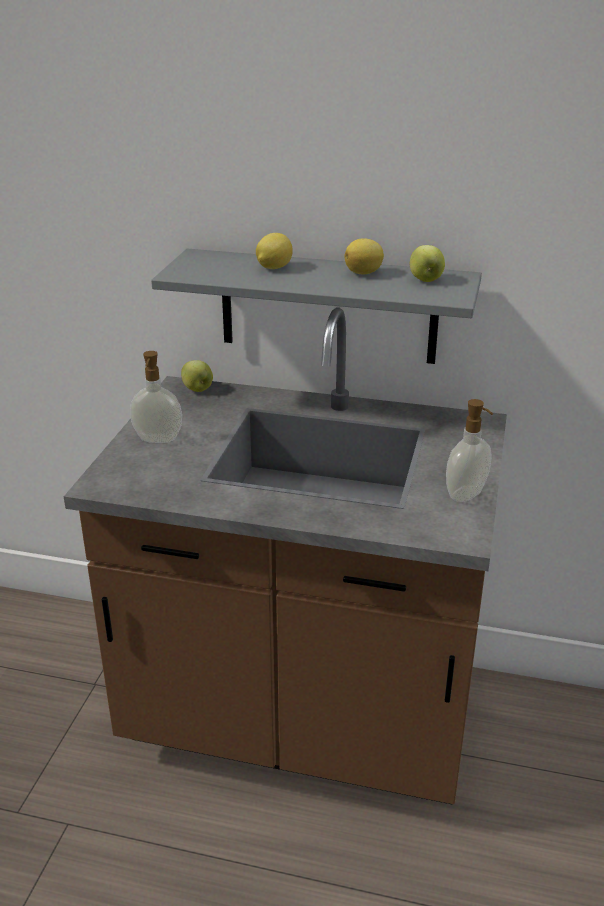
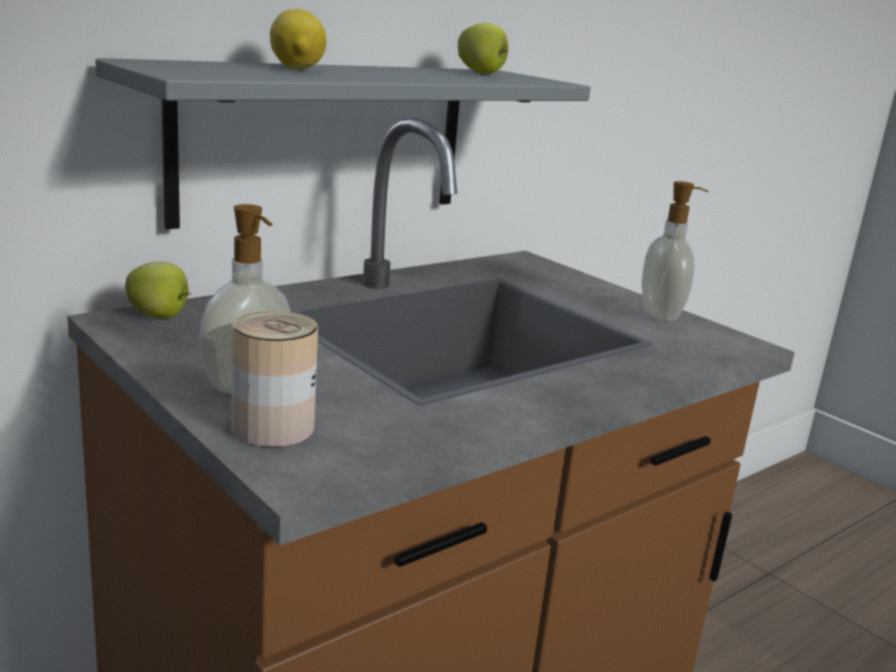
camera: 55 degrees left, 10 degrees down
lemon [345,239,384,274] -> none
none -> can [231,311,318,447]

